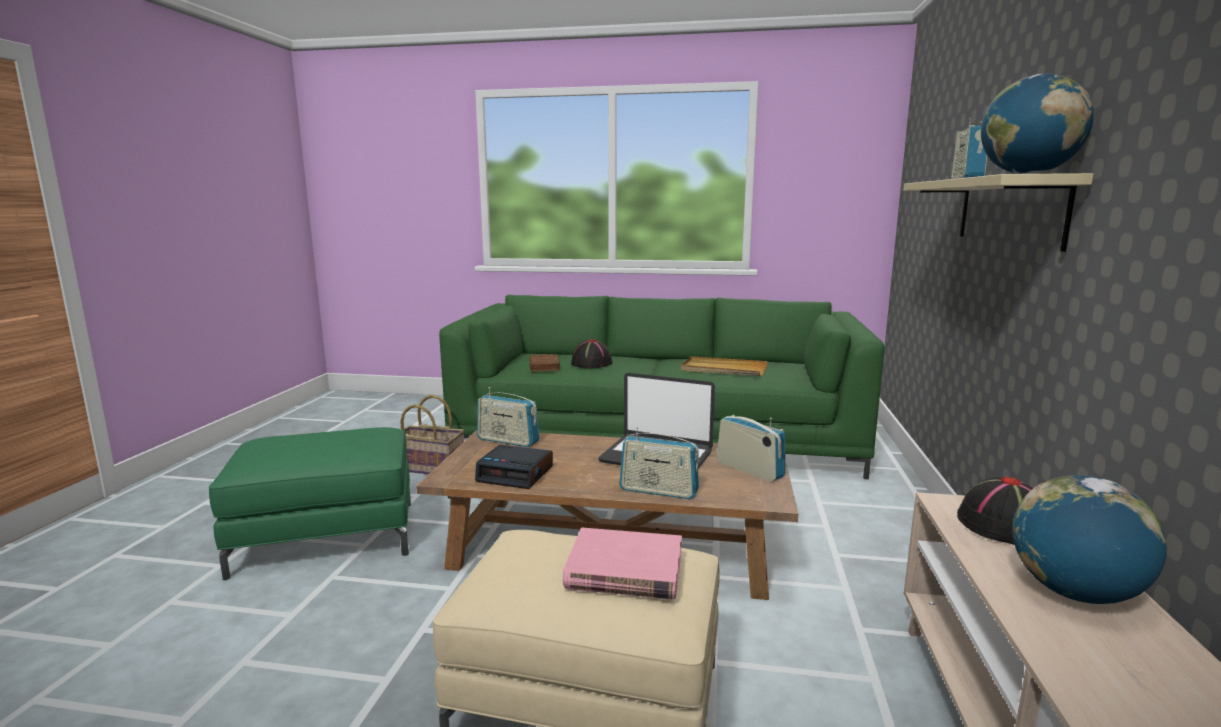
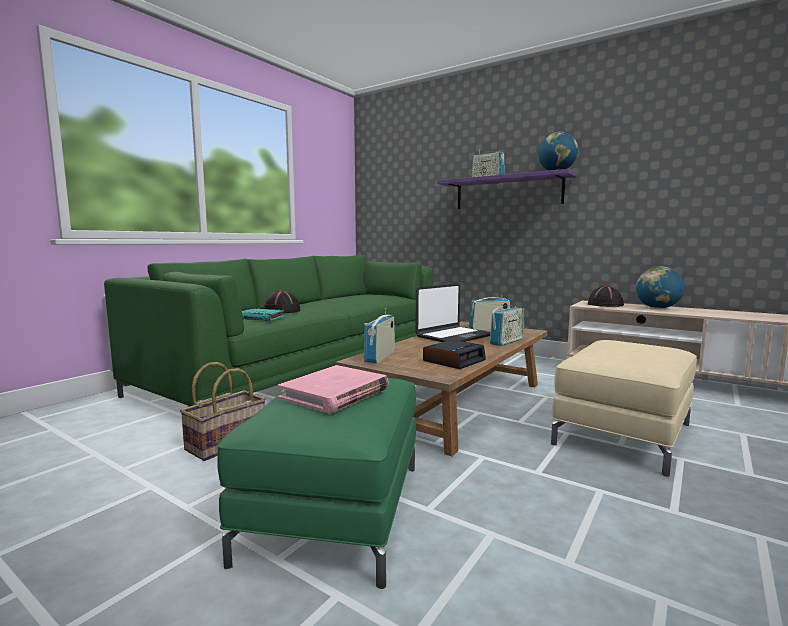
camera: 65 degrees left, 5 degrees down
radio [477,387,539,447] -> radio turned 150 degrees clockwise [364,309,395,363]
brown book [529,354,560,371] -> turquoise book [242,308,285,321]
pink book [563,528,682,599] -> pink book moved to [278,365,389,413]
beige tray [681,356,767,376] -> none
beige shelf [903,173,1093,252] -> purple shelf [437,169,577,209]

